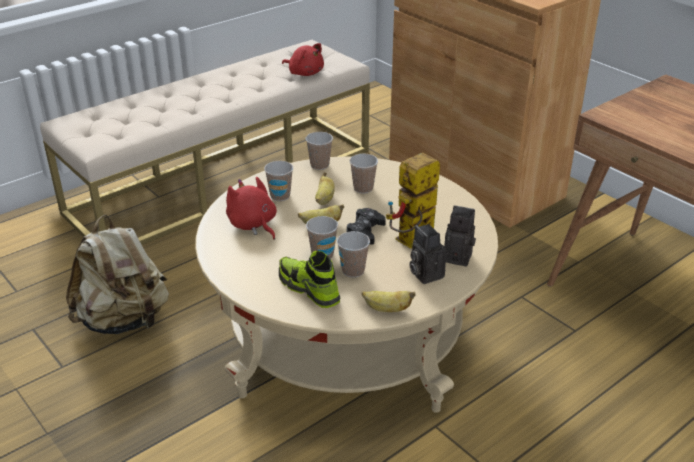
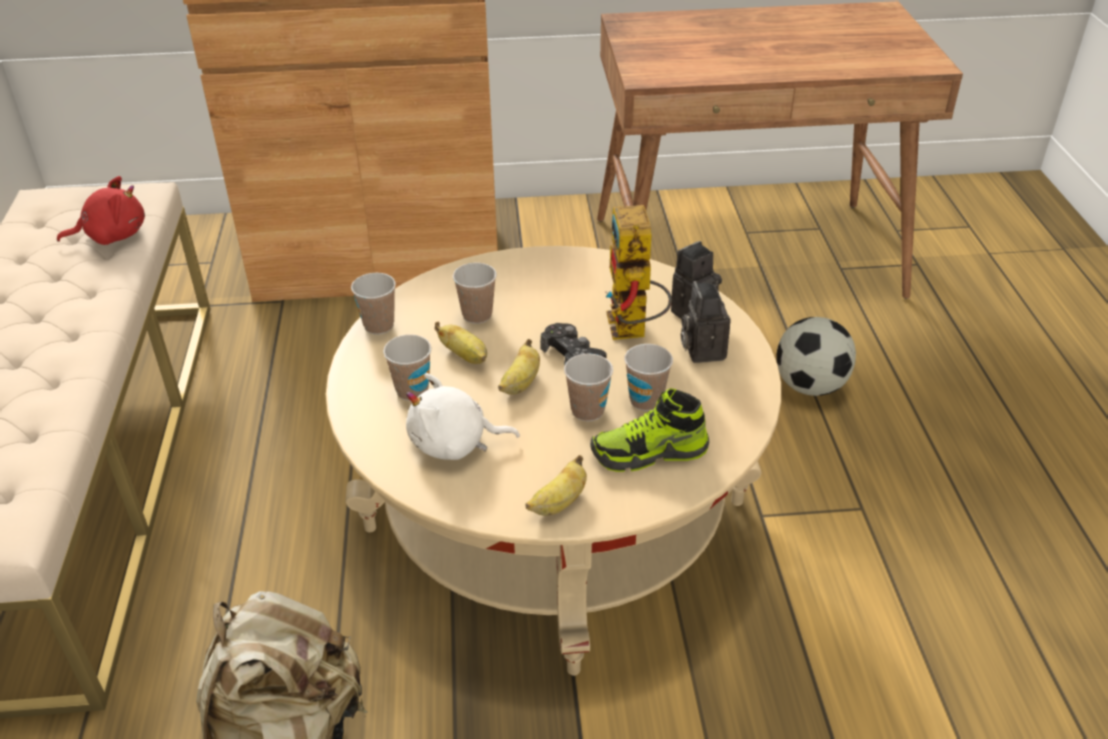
camera: 55 degrees left, 5 degrees up
red plush toy [226,177,277,240] -> white plush toy [406,373,520,460]
banana [362,291,416,312] -> banana moved to [526,455,587,516]
camera [409,224,446,284] -> camera turned 75 degrees clockwise [681,281,731,363]
none -> football [776,317,856,396]

